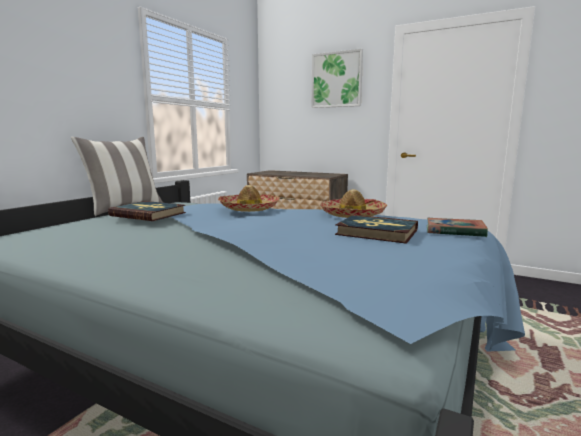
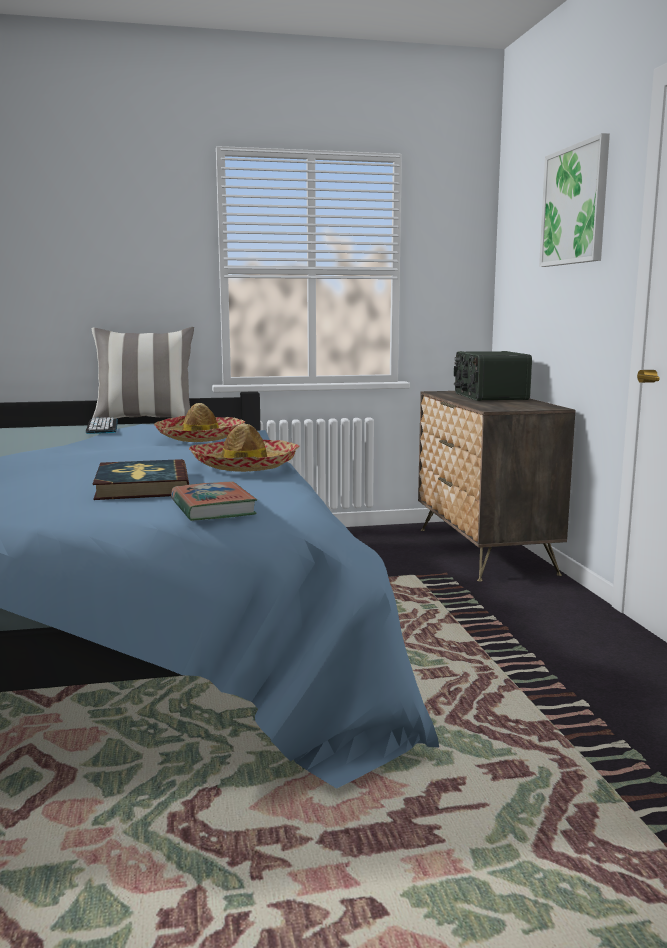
camera: 50 degrees right, 0 degrees up
book [108,201,186,221] -> keyboard [86,417,118,434]
none -> radio [454,351,532,401]

